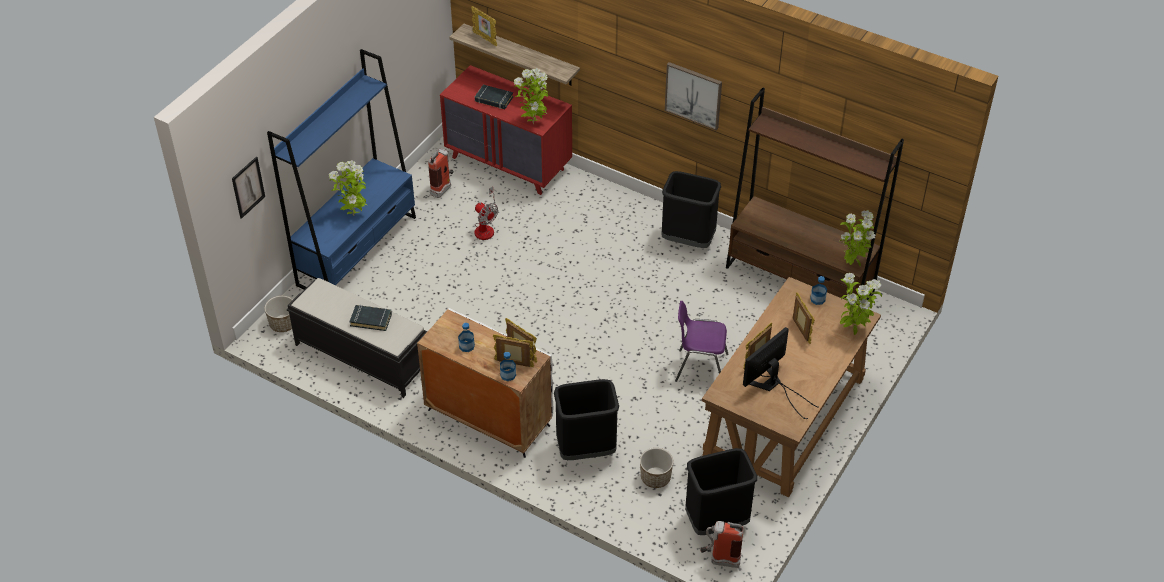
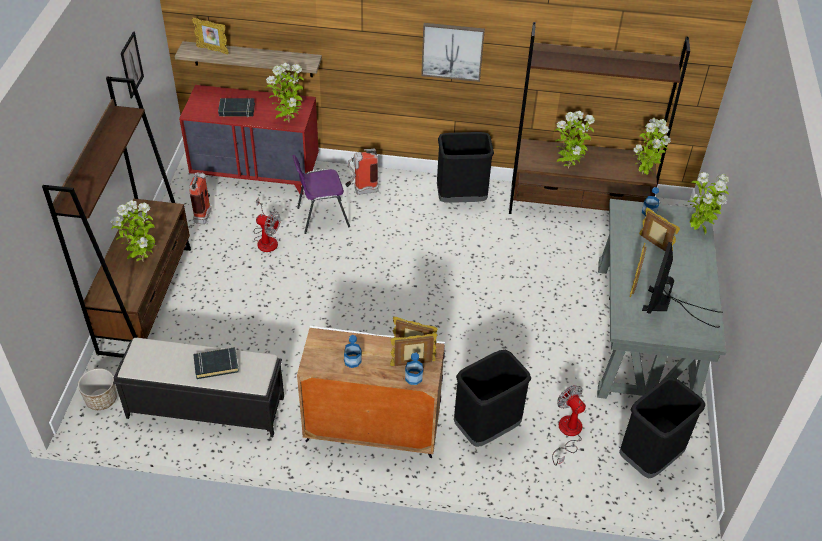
camera: 25 degrees left, 0 degrees up
picture [232,157,265,219] -> picture moved to [121,32,144,98]
blue bookcase [267,49,416,289] -> brown bookcase [42,76,191,358]
planter [640,448,673,488] -> fan [552,385,586,466]
purple chair [675,301,729,382] -> purple chair moved to [292,155,350,234]
fire extinguisher [700,521,744,568] -> fire extinguisher moved to [345,149,379,195]
brown desk [702,277,881,497] -> grey desk [597,199,726,399]
none -> potted plant [554,111,595,169]

